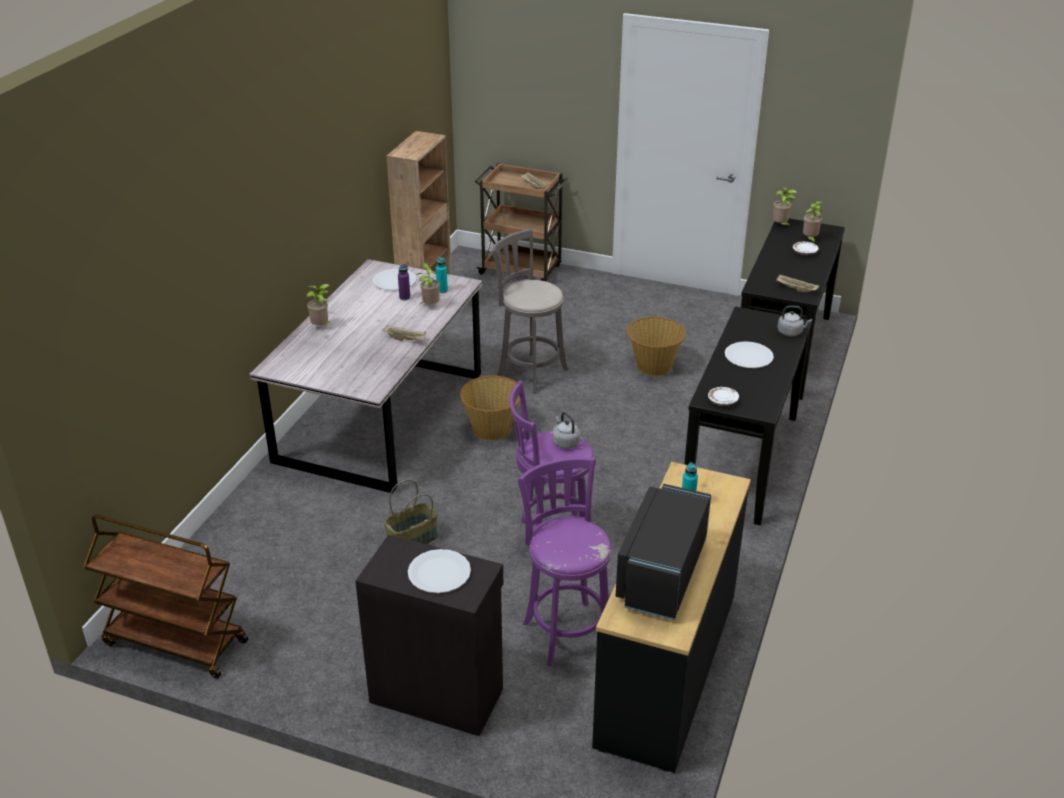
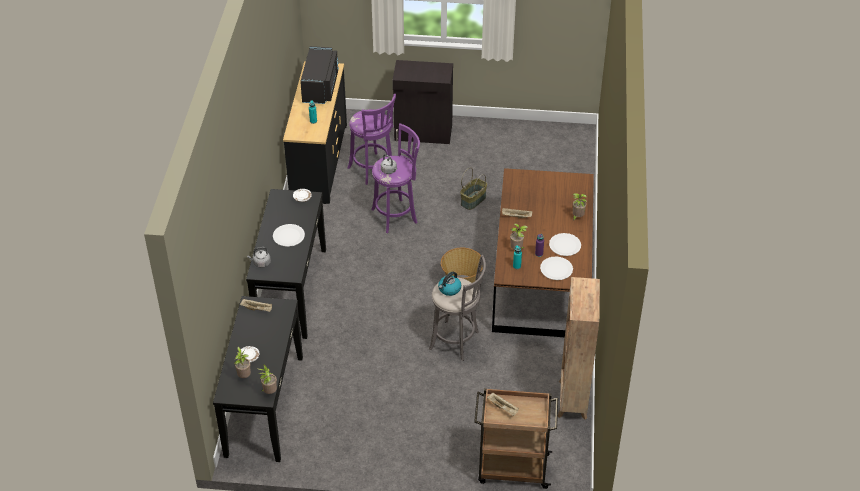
camera: 165 degrees right, 10 degrees up
brown cart [84,514,248,679] -> none
grey dining table [250,259,482,493] -> brown dining table [492,168,594,337]
white plate [408,549,471,593] -> white plate moved to [549,233,581,256]
basket [627,317,686,376] -> none
none -> kettle [438,272,461,296]

